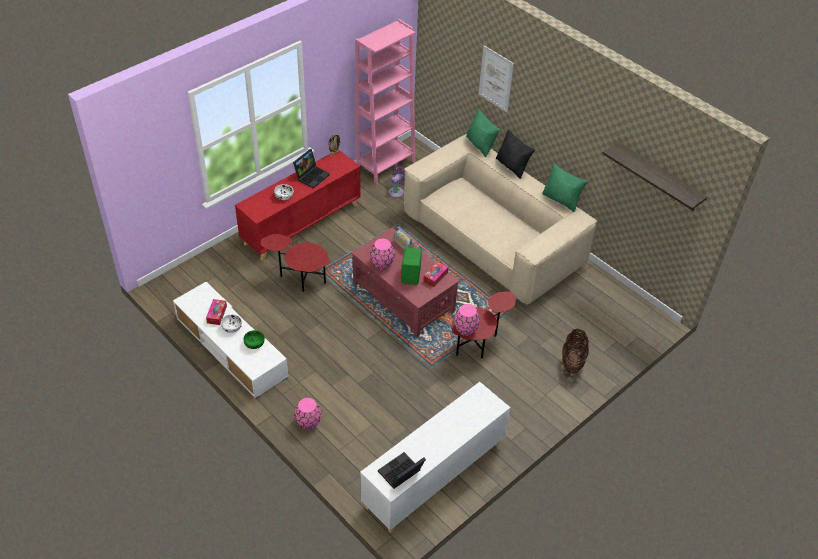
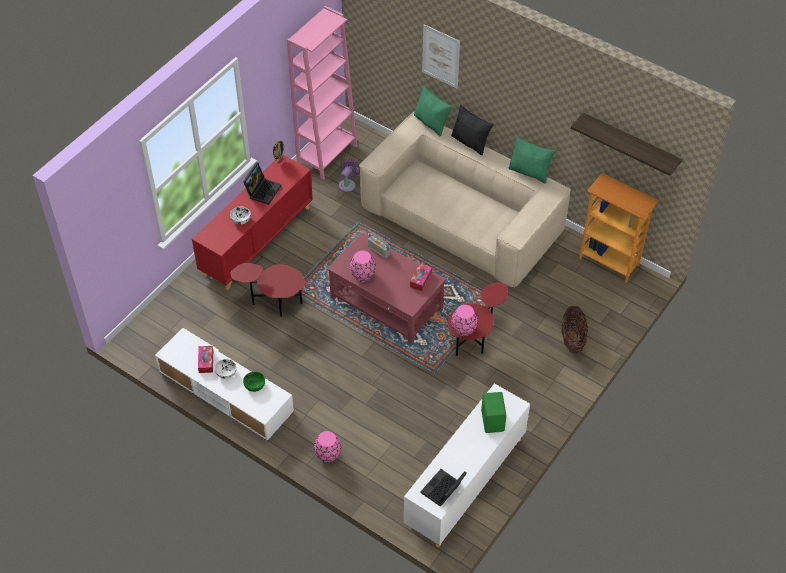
camera: 10 degrees left, 5 degrees up
green speaker [401,247,422,285] -> green speaker moved to [481,392,507,433]
none -> bookcase [579,173,658,283]

